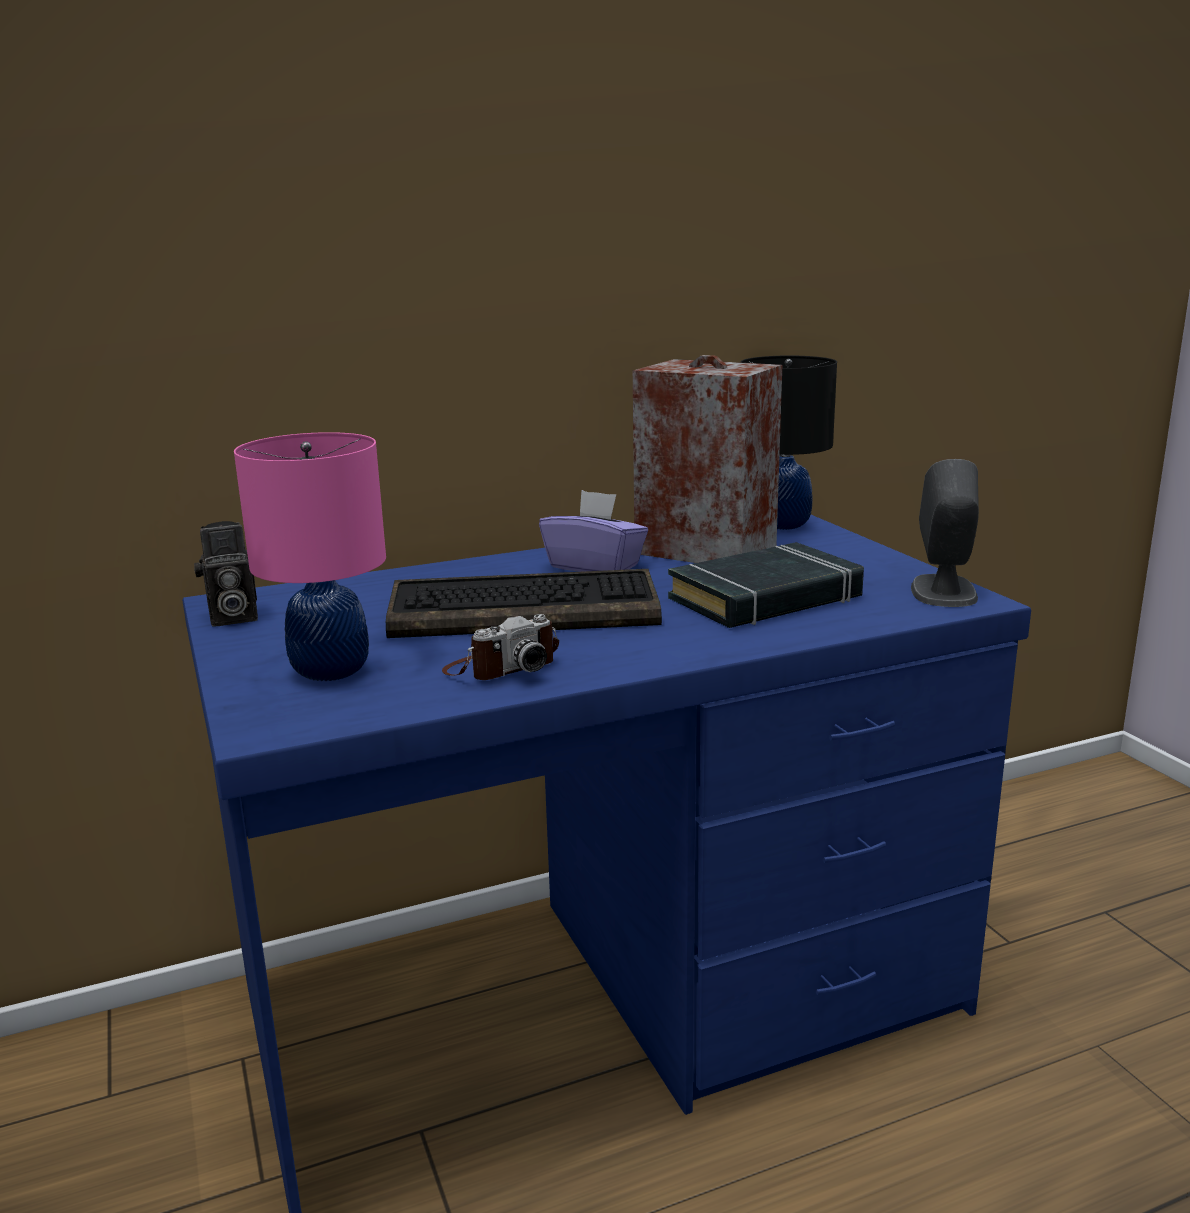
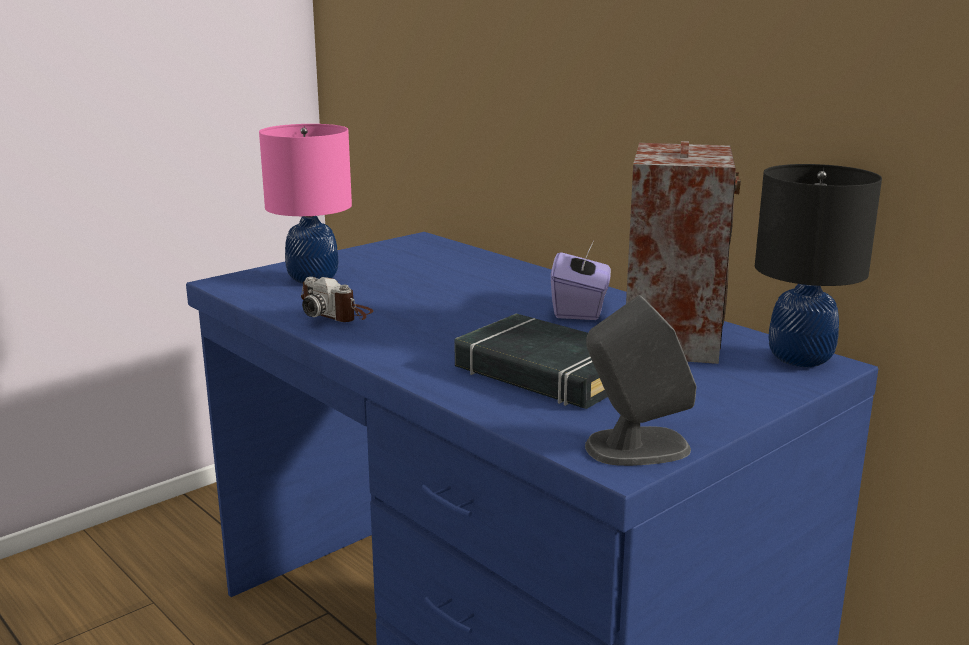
camera: 70 degrees right, 0 degrees up
camera [194,521,258,627] -> none
keyboard [386,569,662,638] -> none

